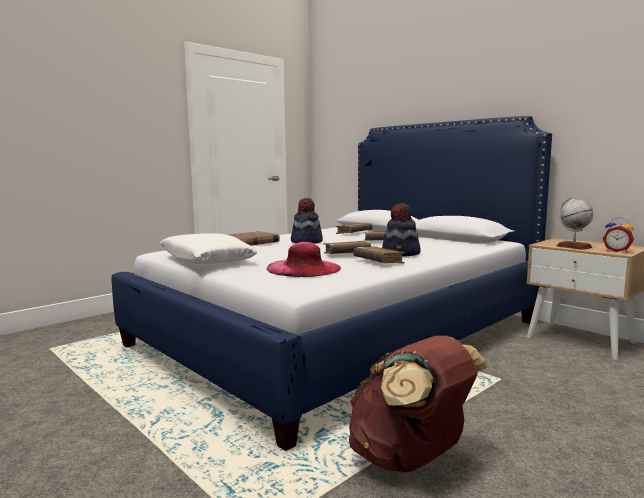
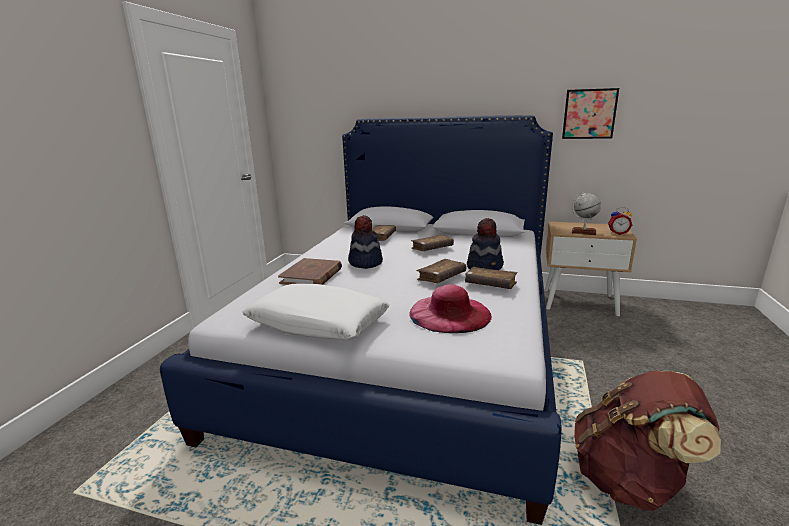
camera: 30 degrees left, 10 degrees up
none -> picture [562,88,619,139]

